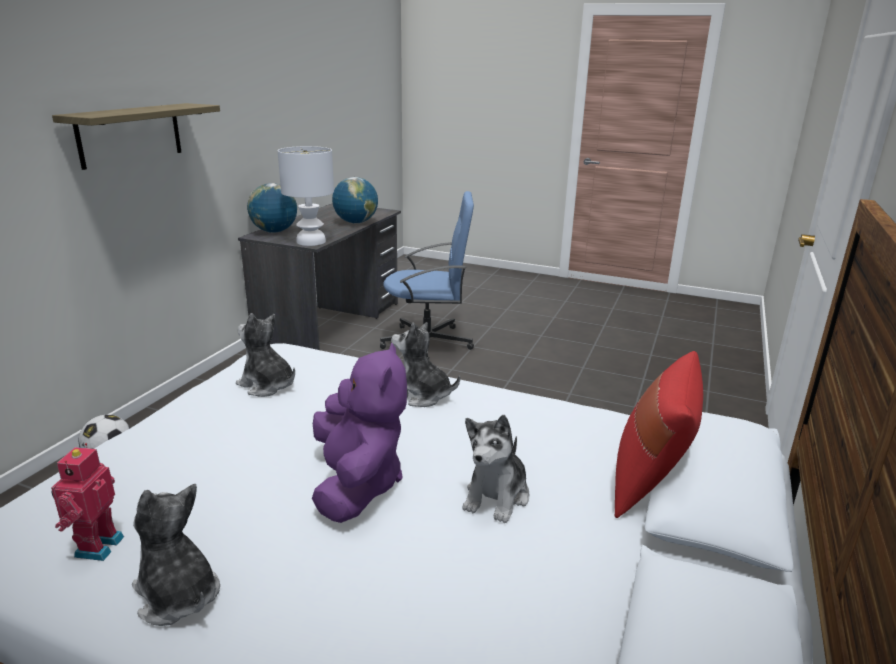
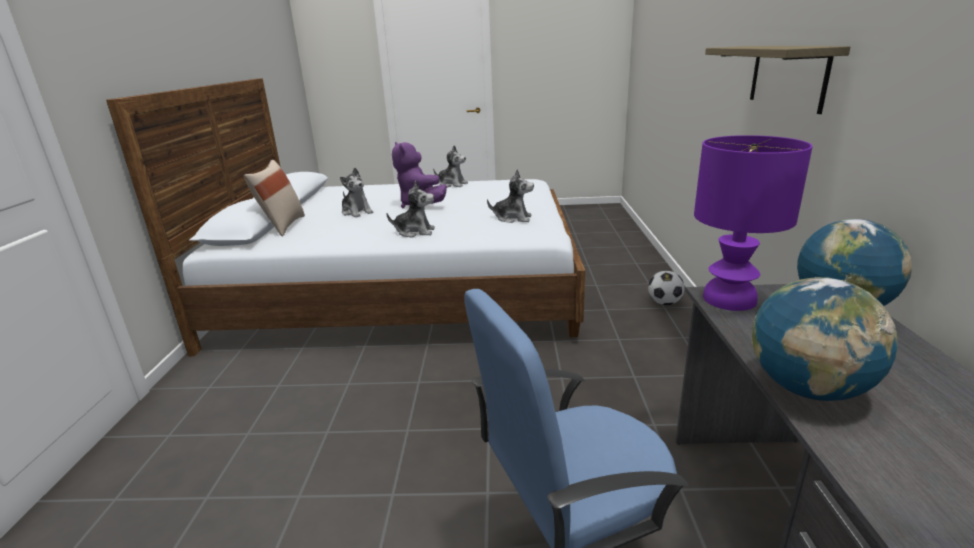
camera: 160 degrees right, 0 degrees up
toy robot [51,443,124,561] -> none
white table lamp [278,146,334,246] -> purple table lamp [694,135,813,311]
plush toy [463,415,530,523] -> plush toy turned 135 degrees clockwise [340,168,374,217]
red pillow [615,351,703,518] -> beige pillow [244,160,305,237]

